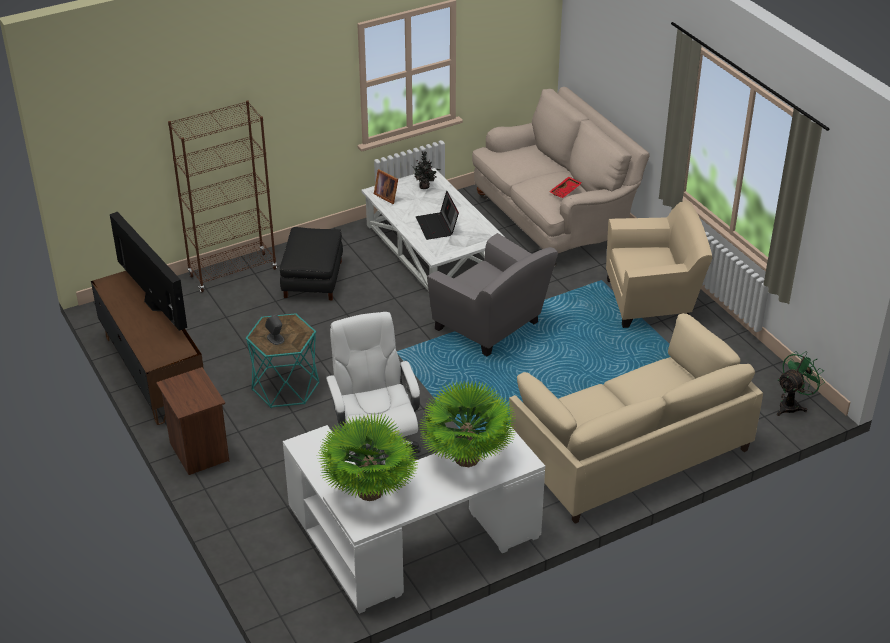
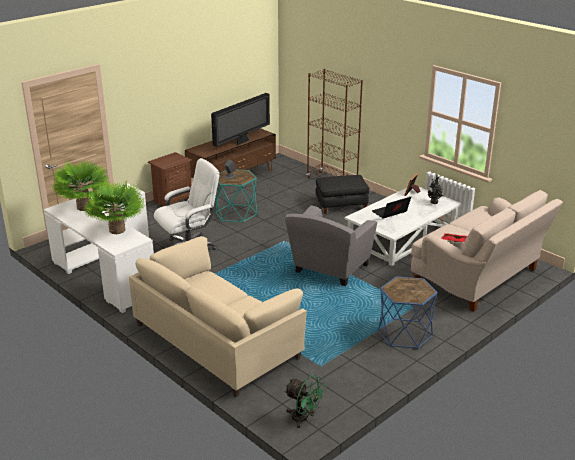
camera: 75 degrees right, 10 degrees down
beige armchair [606,200,713,328] -> blue side table [378,276,438,349]

